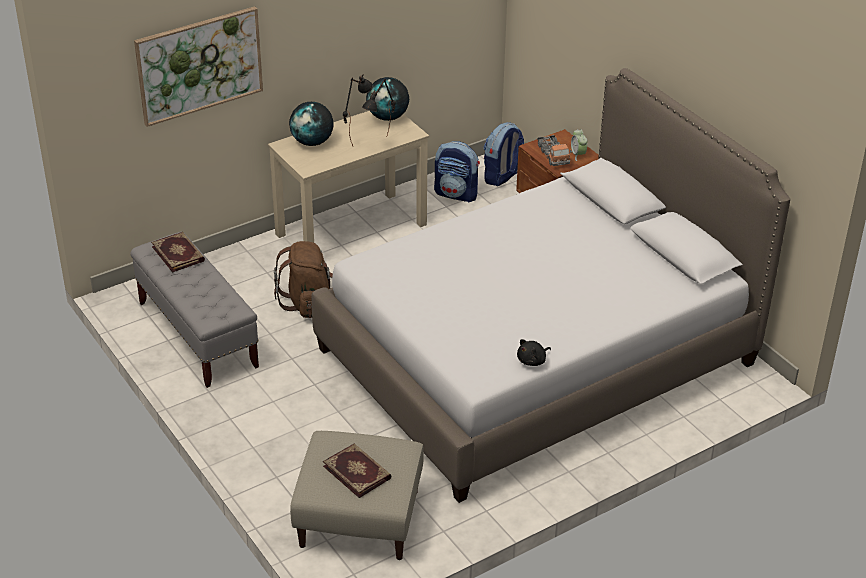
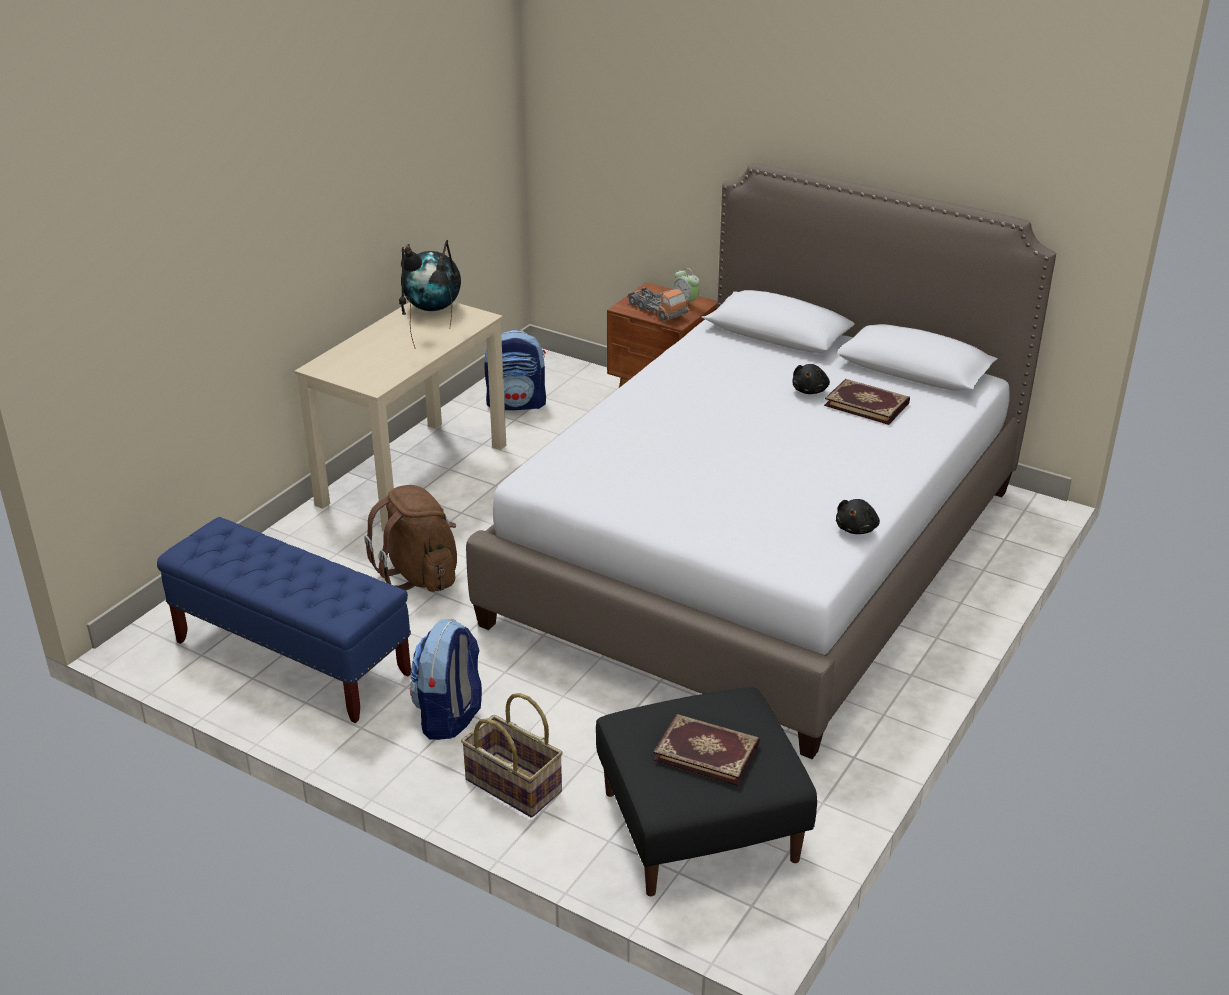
camera: 25 degrees left, 5 degrees down
grey bench [130,232,259,388] -> blue bench [157,517,411,723]
picture [134,6,263,127] -> none
book [151,232,205,273] -> book moved to [824,379,910,425]
globe [289,102,334,146] -> none
beige ottoman [290,431,424,560] -> black ottoman [596,687,817,896]
backpack [484,122,524,186] -> backpack moved to [410,619,482,740]
none -> basket [461,693,563,818]
none -> black plush toy [792,364,830,394]

